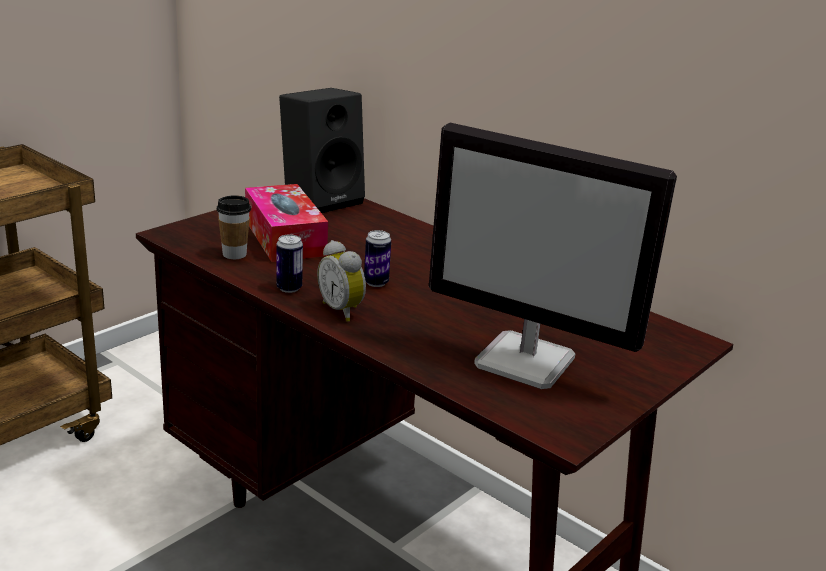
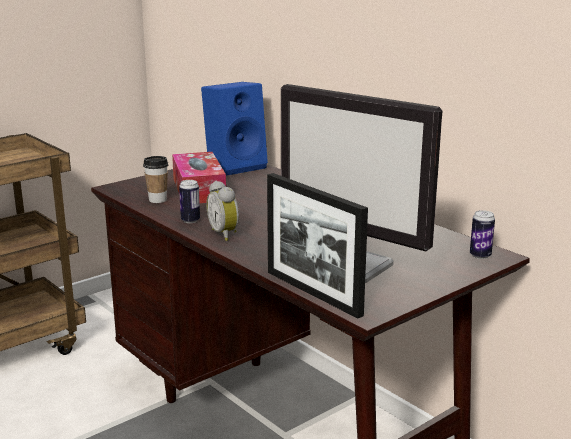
camera: 10 degrees right, 5 degrees down
black speaker [279,88,365,213] -> blue speaker [201,82,268,176]
can [364,230,391,287] -> can moved to [470,210,495,259]
none -> picture frame [267,173,368,318]

